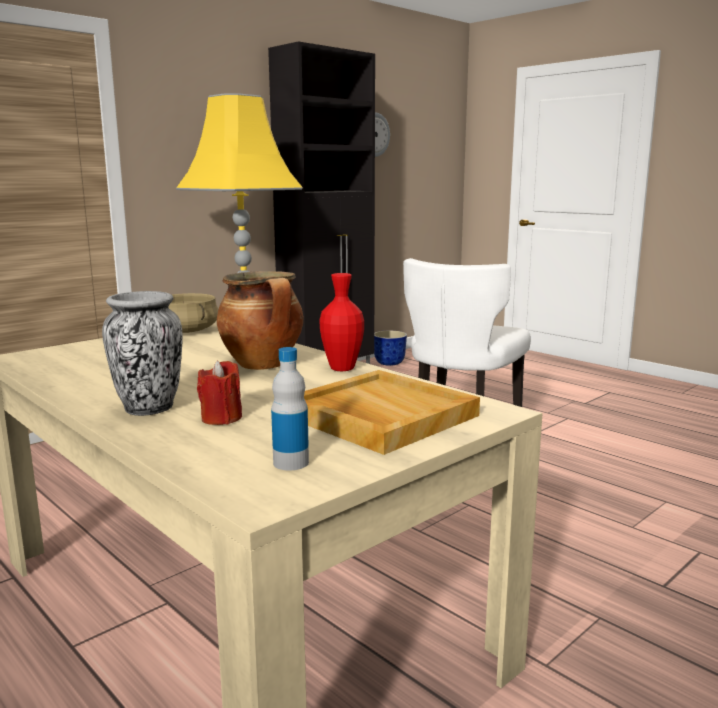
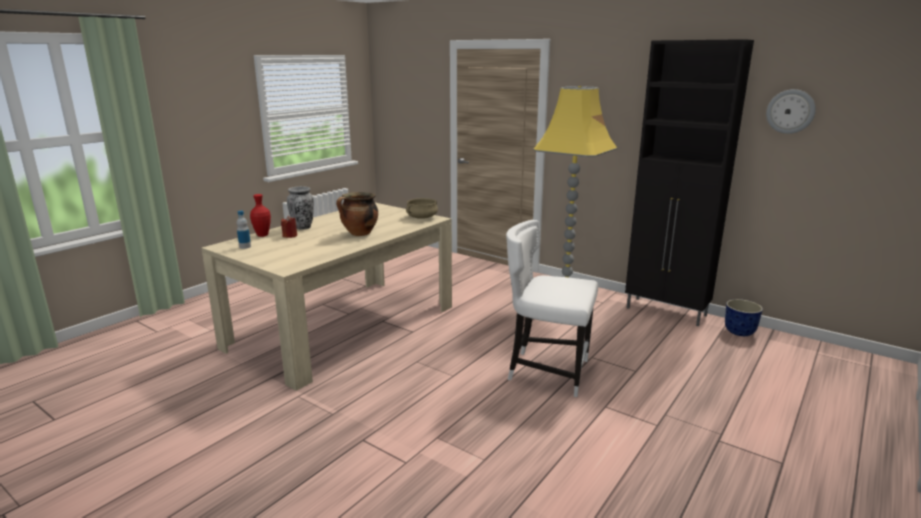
camera: 80 degrees right, 5 degrees up
beige tray [304,370,480,455] -> none
red vase [319,273,364,371] -> red vase moved to [250,194,271,237]

